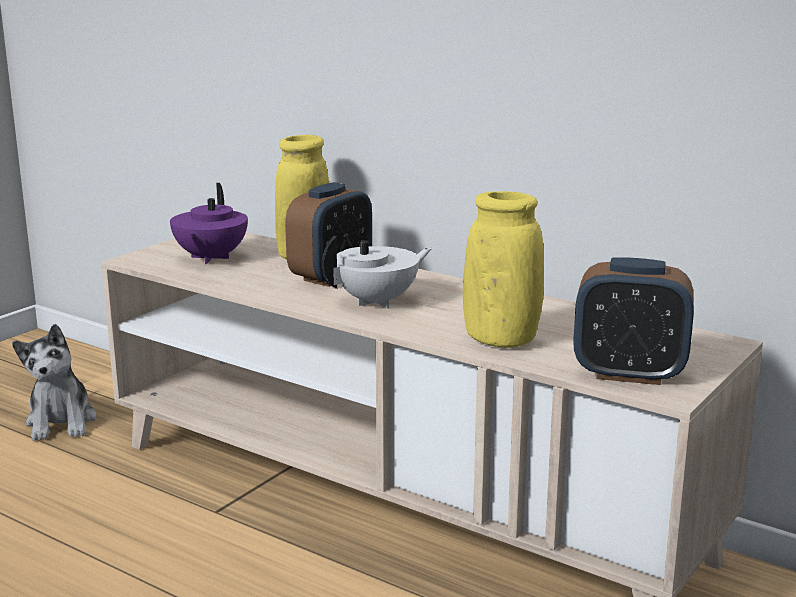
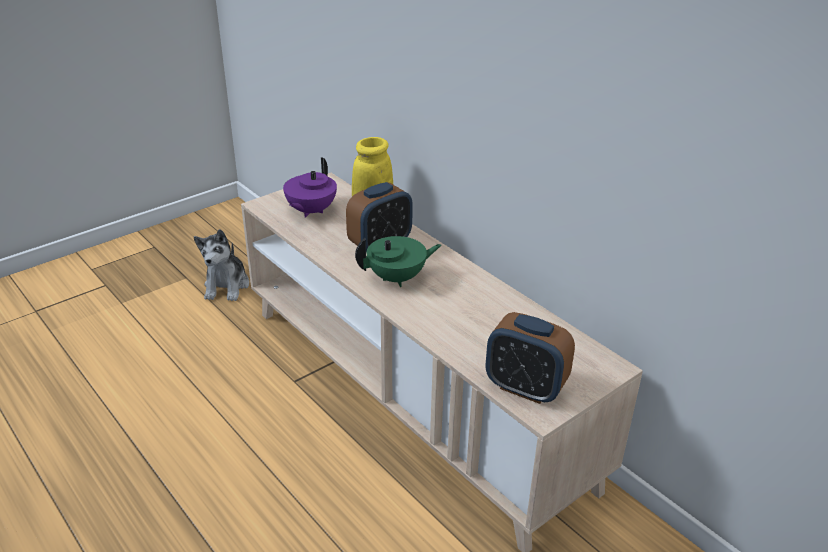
camera: 15 degrees right, 15 degrees up
white teapot [322,235,432,309] -> green teapot [355,236,442,287]
yellow vase [463,191,544,348] -> none

